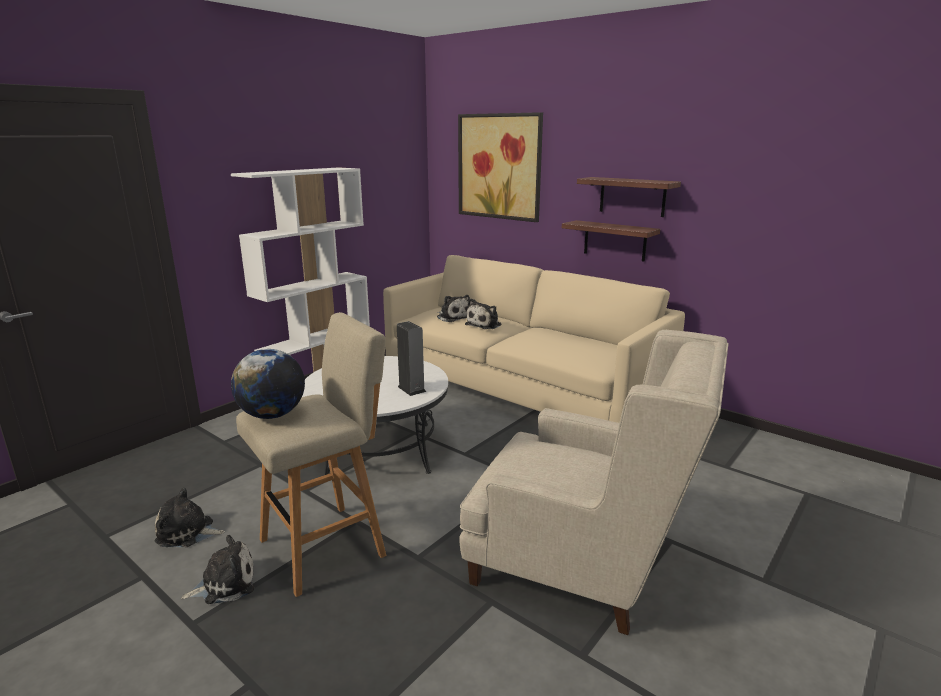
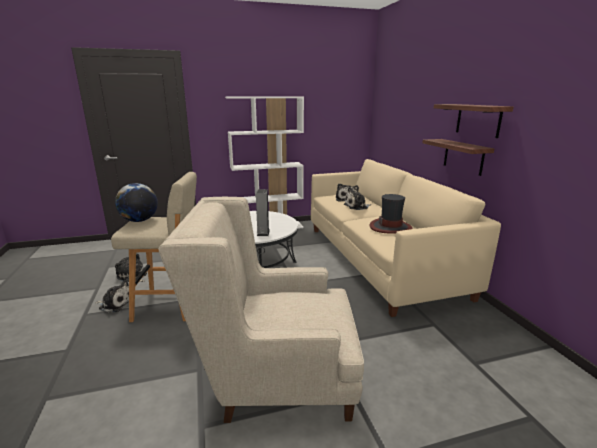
camera: 35 degrees right, 0 degrees up
picture [458,112,543,222] -> none
beige armchair [460,330,729,635] -> beige armchair turned 120 degrees clockwise [158,197,364,423]
none -> hat [369,194,412,234]

